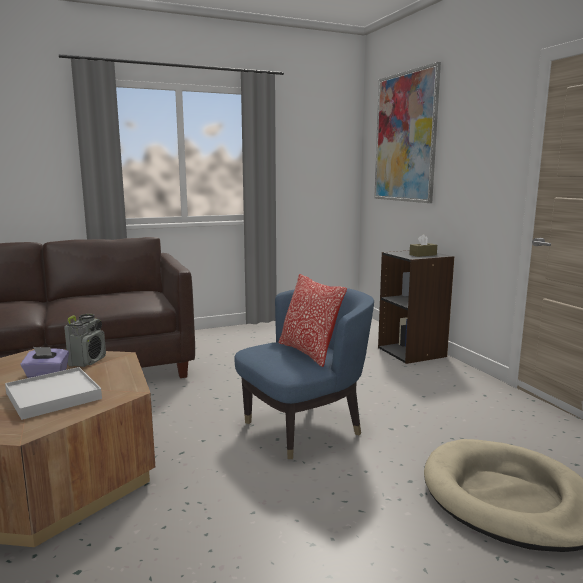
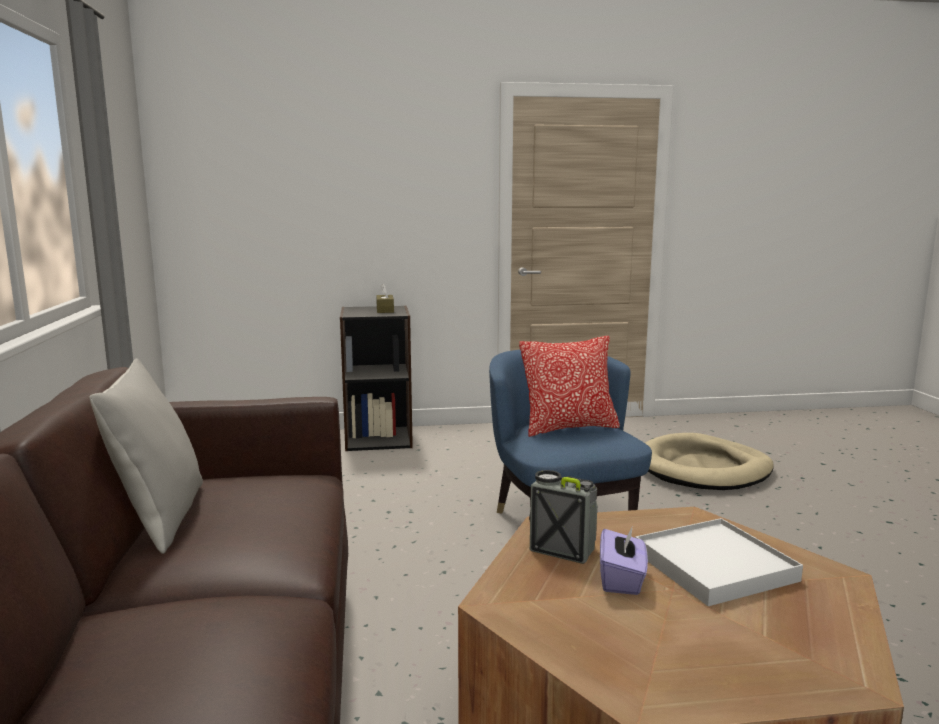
camera: 75 degrees left, 0 degrees up
picture [374,62,441,203] -> none
none -> grey pillow [89,359,203,554]

